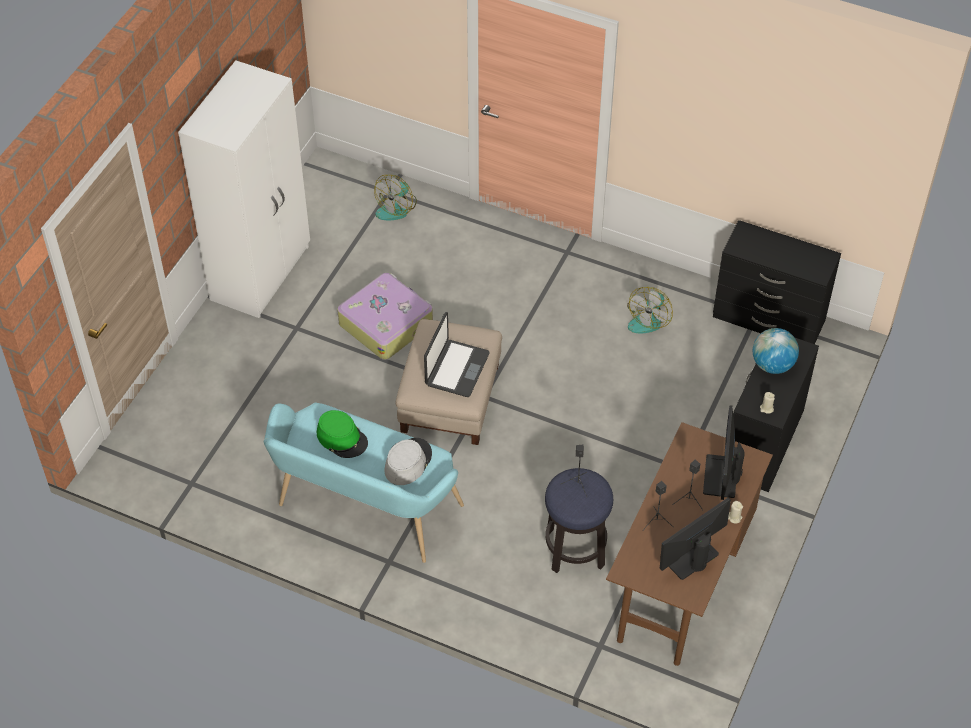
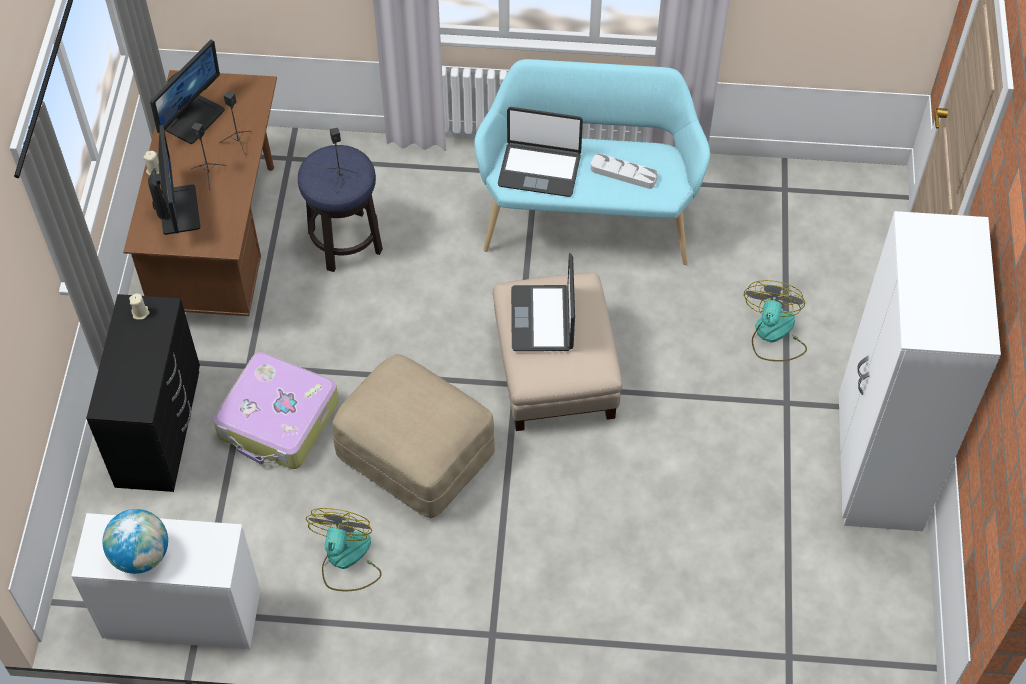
camera: 160 degrees right, 5 degrees up
green hat [317,410,368,458] -> grey tray [591,153,658,189]
suitcase [337,273,433,360] -> suitcase moved to [213,352,339,469]
fan [374,175,417,220] -> fan moved to [744,280,807,362]
grey hat [384,438,432,485] -> laptop [498,107,583,197]
black dresser [713,220,841,344] -> white dresser [71,513,260,649]
globe [753,328,799,374] -> globe moved to [103,509,168,574]
none -> beige ottoman [332,354,495,518]

